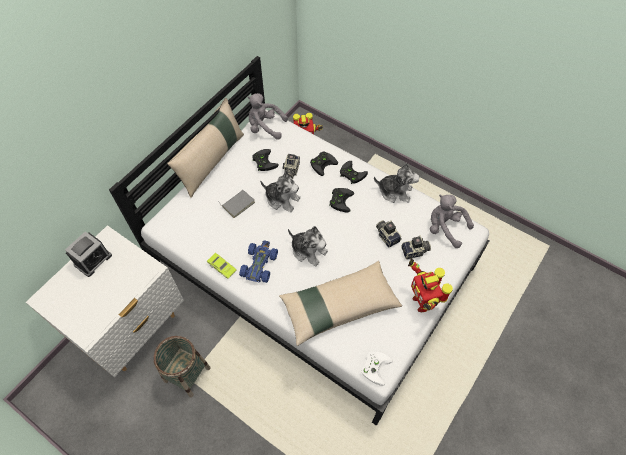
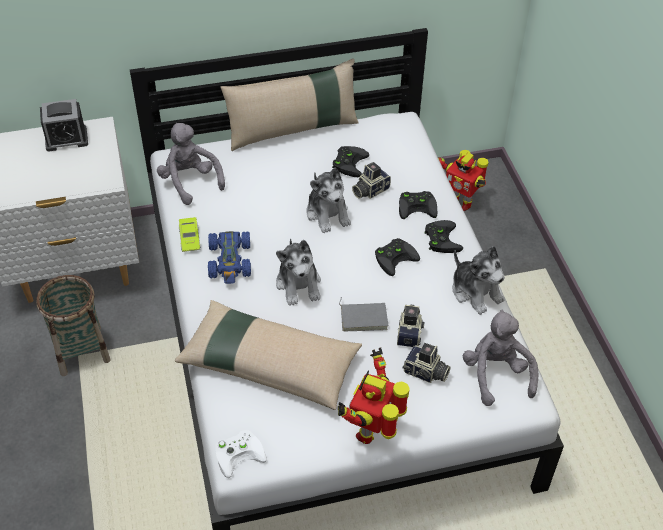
camera: 40 degrees right, 10 degrees down
grey book [218,190,255,218] -> grey book moved to [339,297,389,331]
blue toy car [239,240,278,283] -> blue toy car turned 120 degrees clockwise [208,231,251,284]
grey plush toy [248,93,288,140] -> grey plush toy moved to [157,123,225,205]

